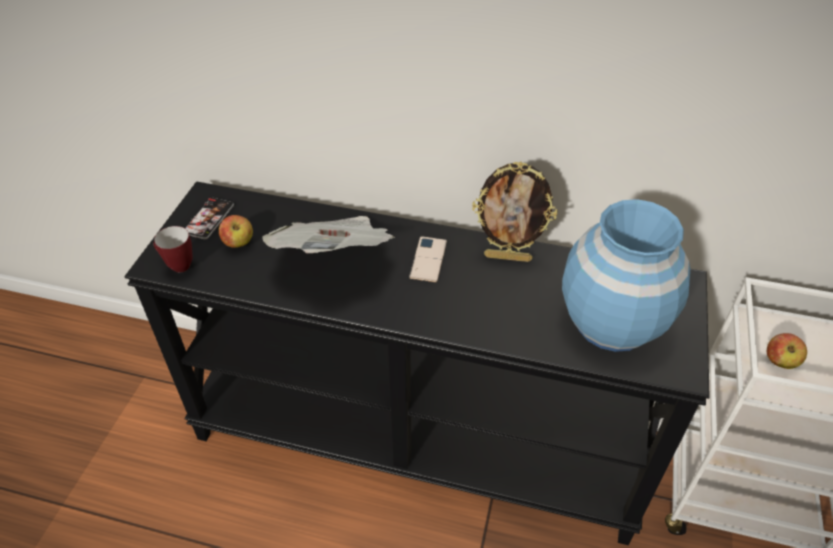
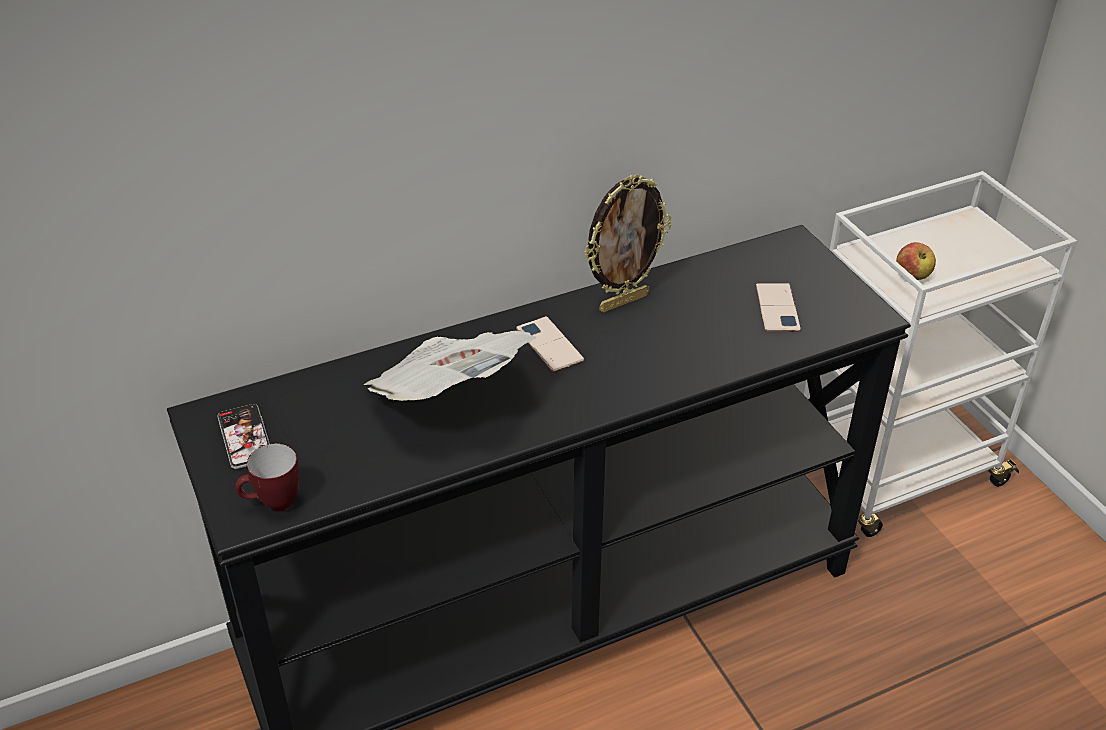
camera: 40 degrees left, 5 degrees down
apple [219,215,253,248] -> none
blue vase [562,199,690,352] -> phone [756,283,801,332]

